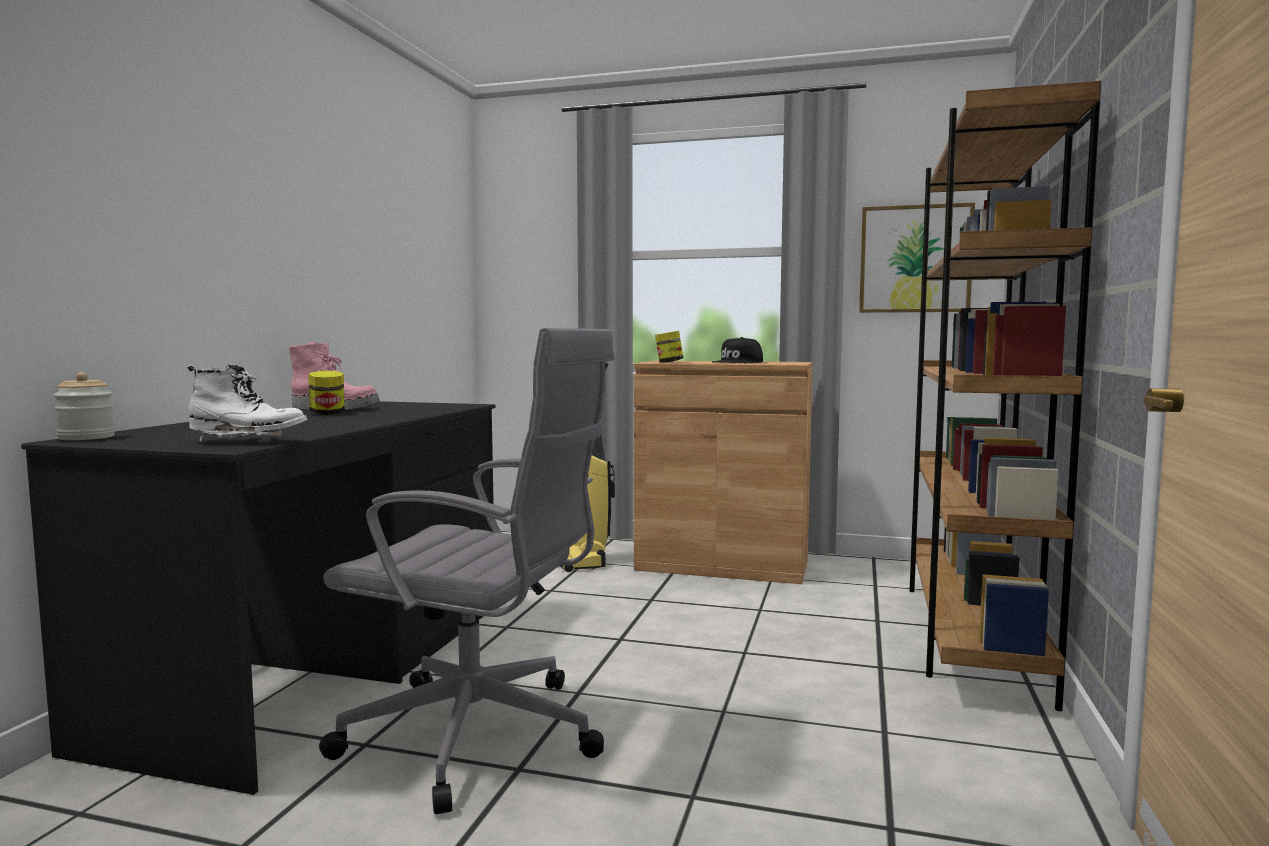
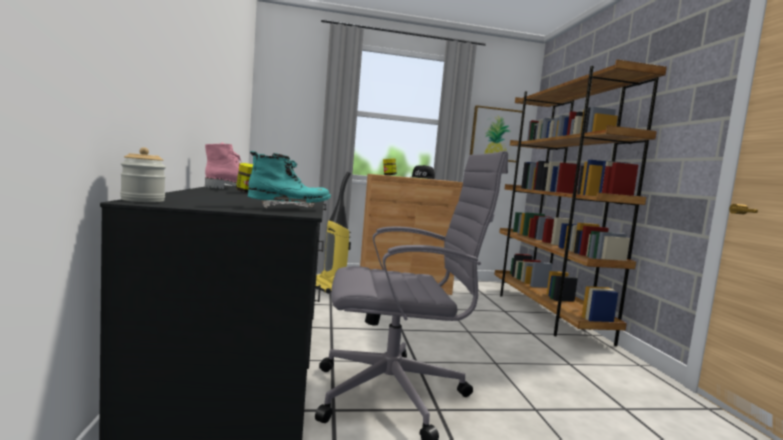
camera: 25 degrees left, 0 degrees up
white boot [187,364,307,442] -> turquoise boot [248,151,331,208]

